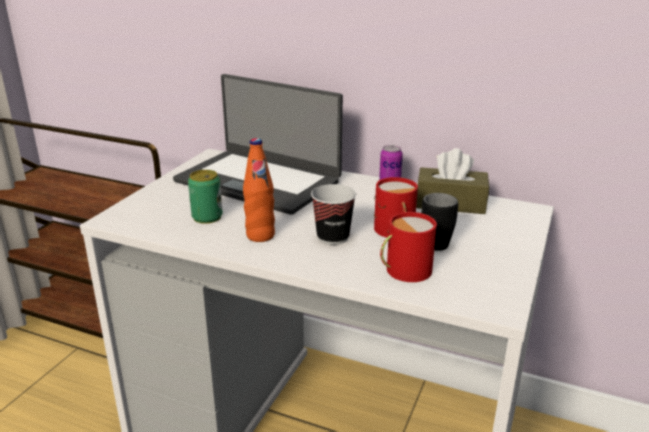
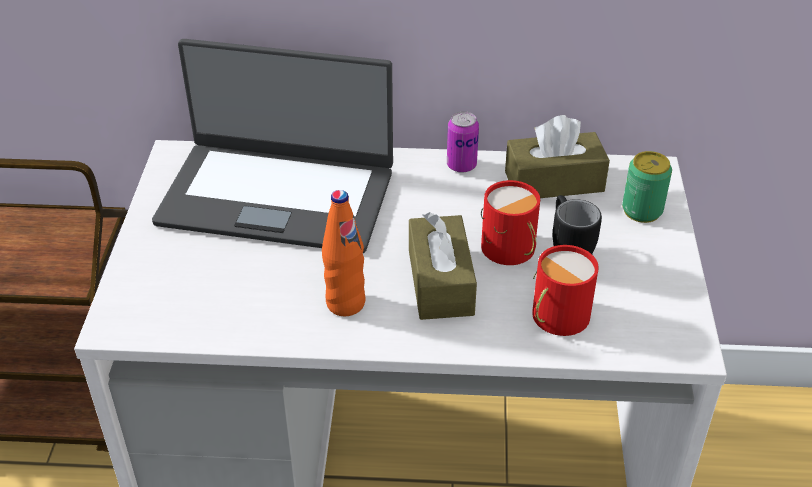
camera: 20 degrees left, 15 degrees up
can [188,170,223,224] -> can moved to [622,151,672,223]
cup [311,184,356,245] -> brown tissue box [409,212,477,320]

